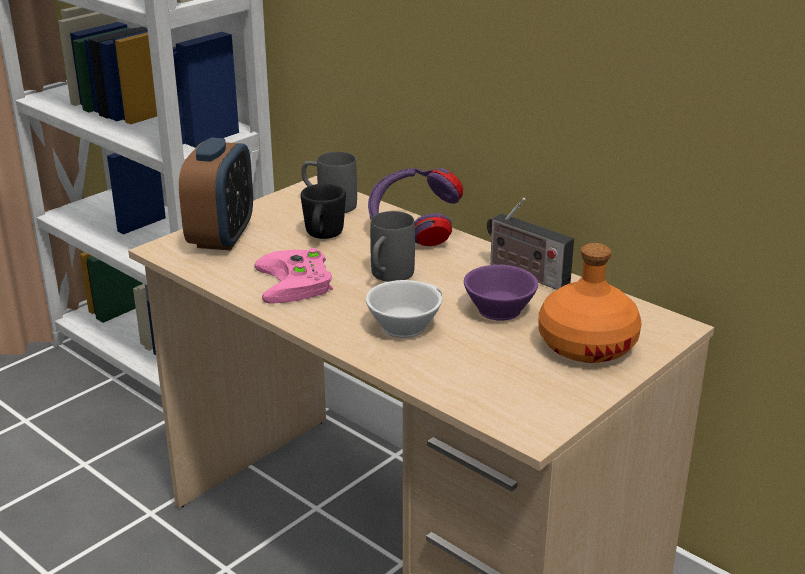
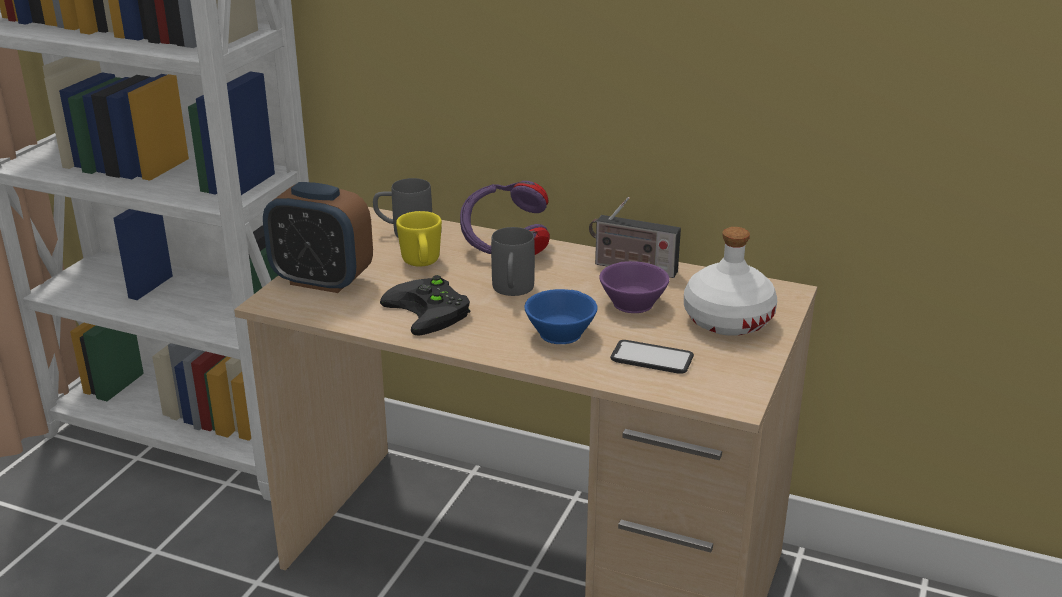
camera: 20 degrees left, 0 degrees up
alarm clock [179,138,253,251] -> alarm clock turned 120 degrees clockwise [263,182,373,293]
pink game controller [254,248,333,303] -> black game controller [380,275,470,335]
black mug [301,184,346,239] -> yellow mug [396,211,442,266]
white cup [366,280,442,338] -> blue cup [524,289,597,344]
orange bottle [538,243,642,363] -> white bottle [684,227,777,336]
none -> phone [610,340,694,374]

